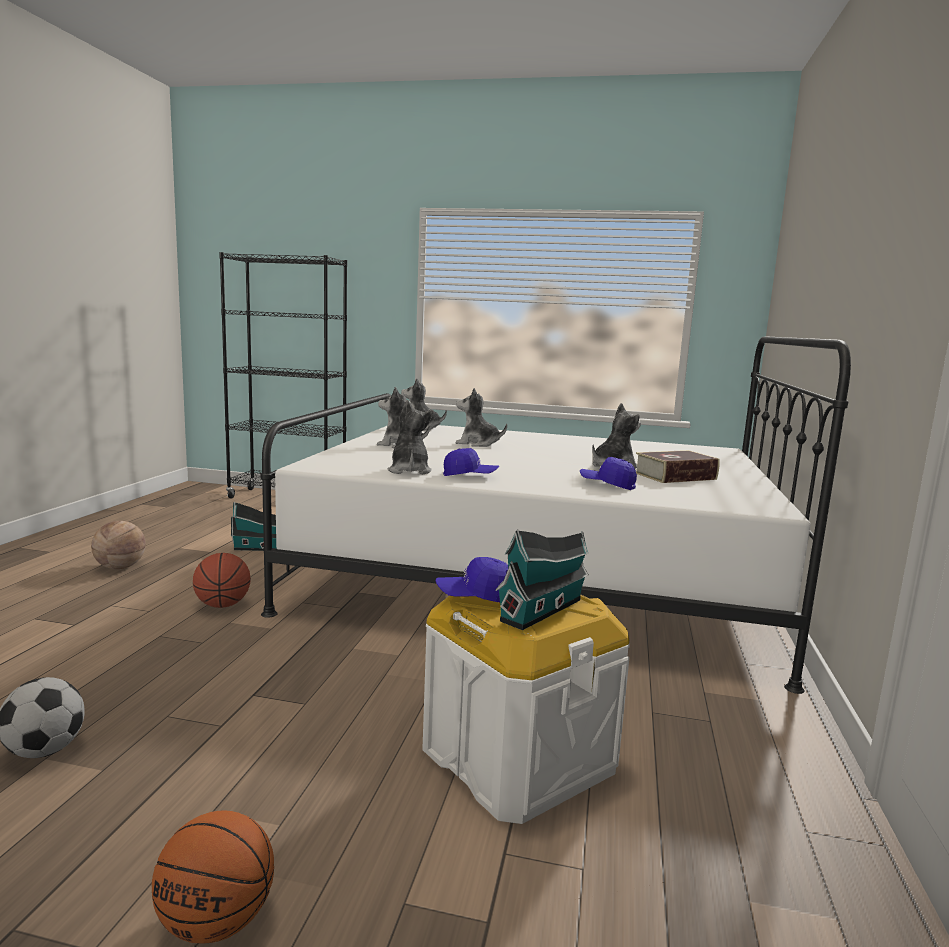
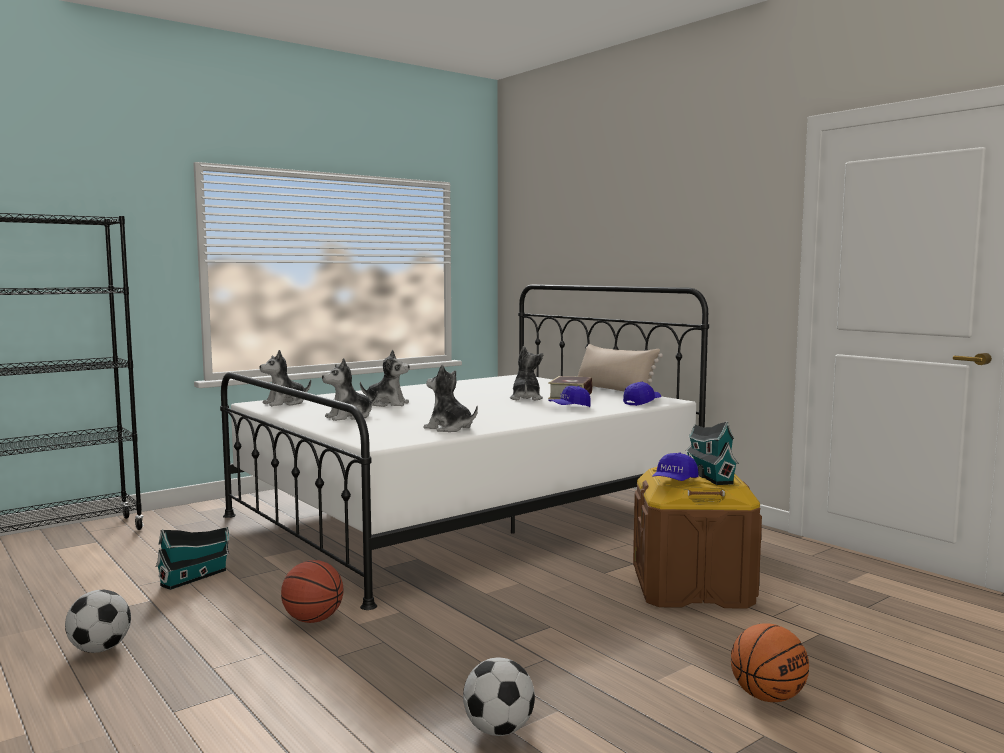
camera: 50 degrees left, 5 degrees down
basketball [91,521,146,569] -> football [65,590,131,653]
white storage box [422,594,630,824] -> brown storage box [633,467,762,609]
blue cap [443,448,499,476] -> blue cap moved to [623,382,661,406]
plush toy [456,388,507,447] -> plush toy turned 135 degrees counterclockwise [360,350,410,407]
none -> beige pillow [578,344,663,391]

